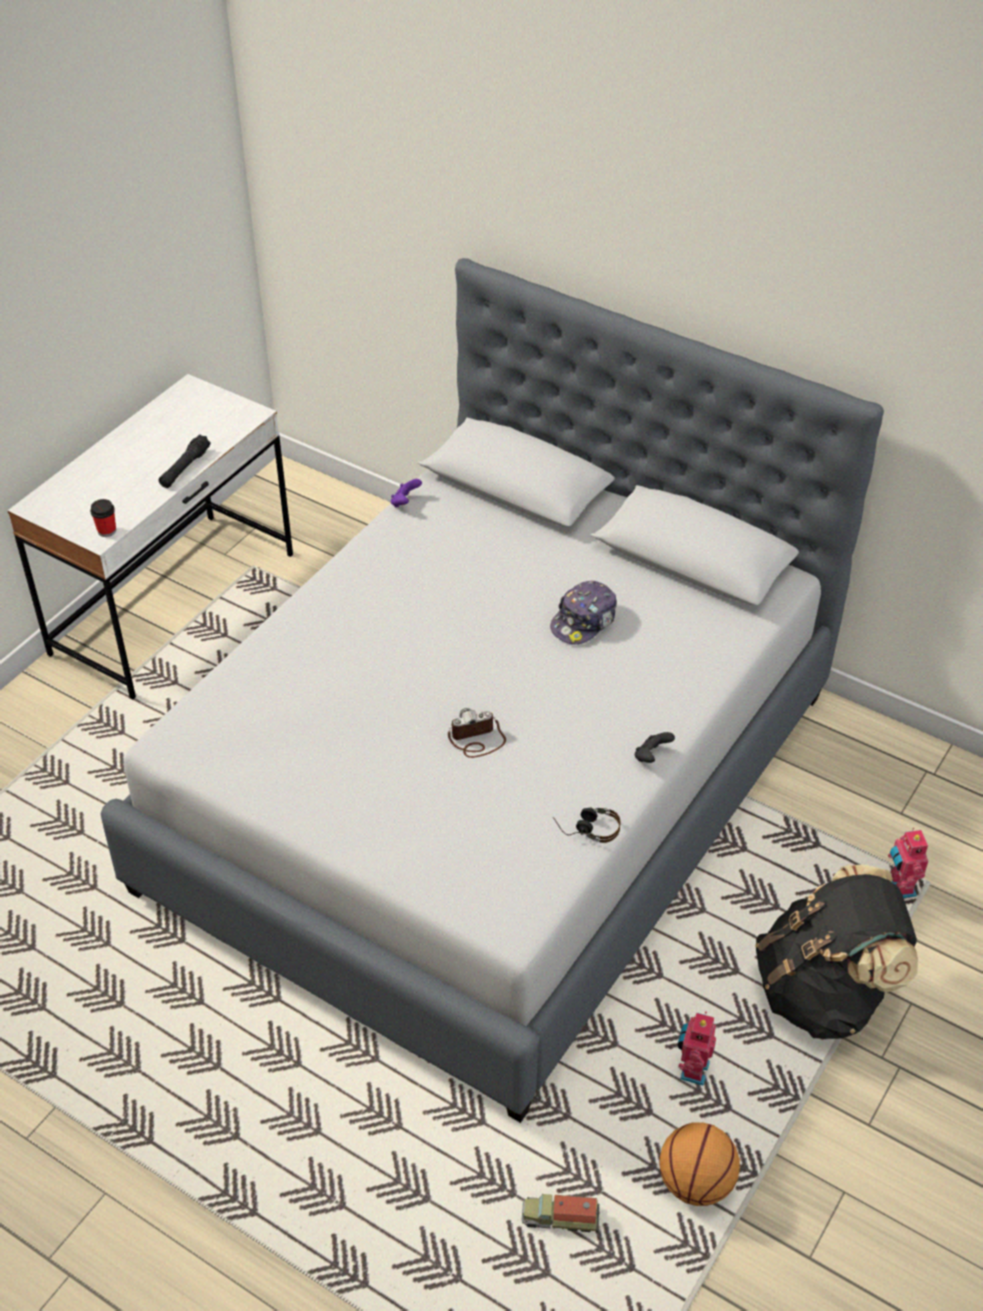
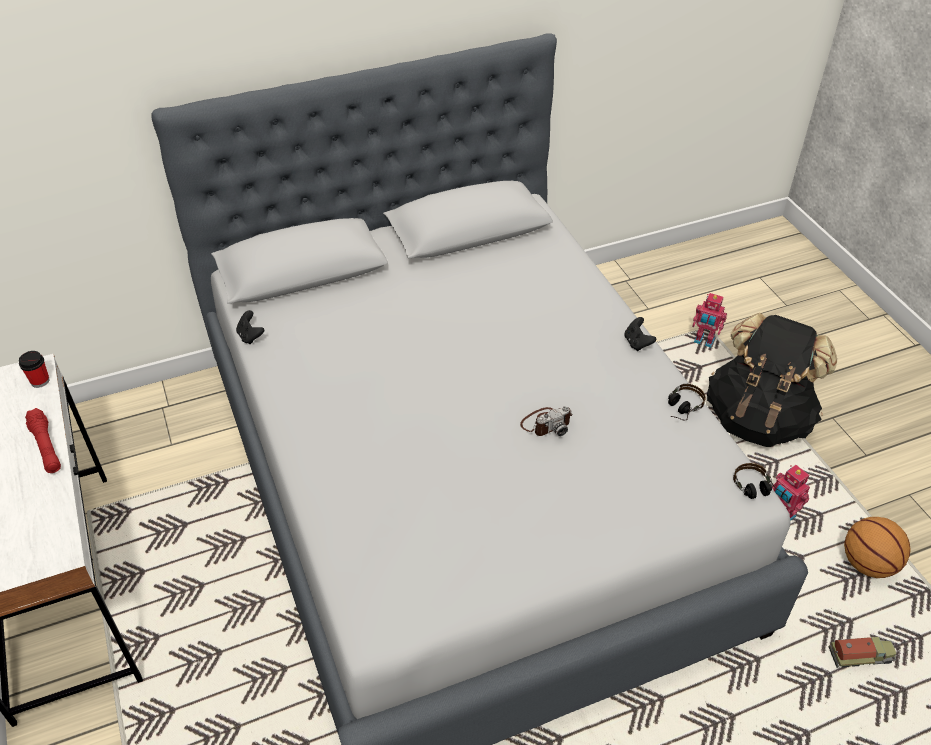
camera: 55 degrees left, 0 degrees up
cup [90,499,116,537] -> cup moved to [19,351,50,388]
black flashlight [159,434,211,488] -> red flashlight [25,408,61,473]
purple game controller [391,479,422,508] -> black game controller [236,310,264,344]
camera [448,708,506,758] -> camera turned 135 degrees counterclockwise [520,406,573,436]
toy truck [522,1193,600,1233] -> toy truck turned 135 degrees counterclockwise [829,637,896,668]
cap [550,581,617,645] -> none
none -> headphones [733,463,788,503]

